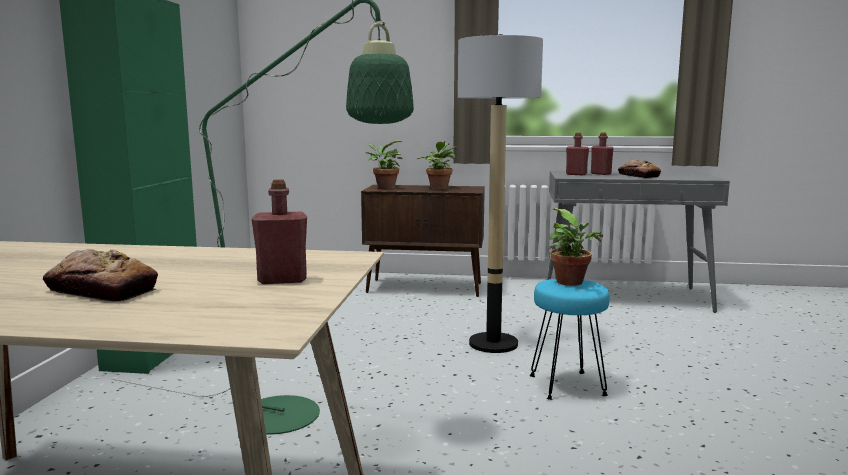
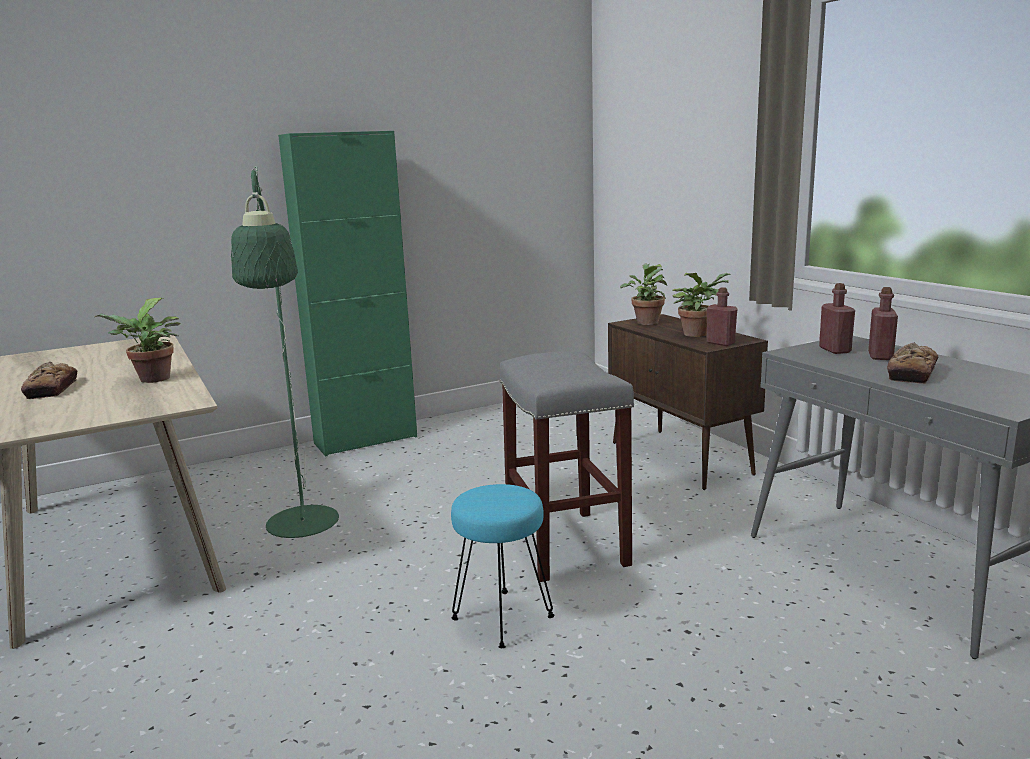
camera: 55 degrees right, 5 degrees up
red bottle [252,179,307,284] -> red bottle moved to [707,287,737,346]
floor lamp [458,34,543,353] -> grey stool [499,351,634,582]
potted plant [548,208,603,286] -> potted plant moved to [95,298,180,383]

